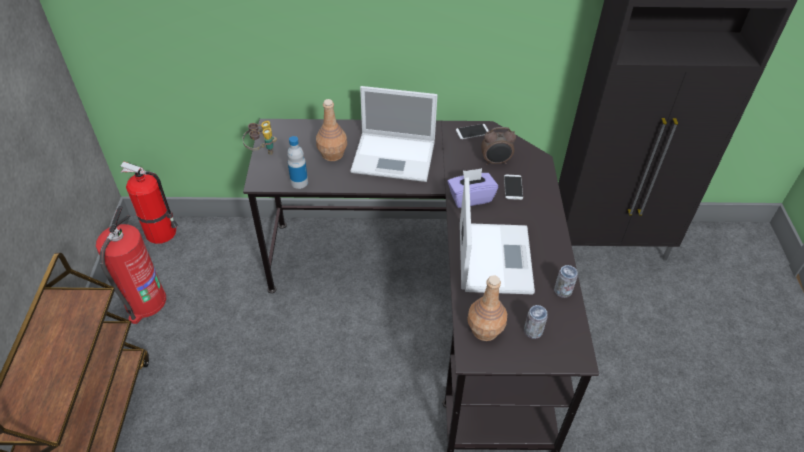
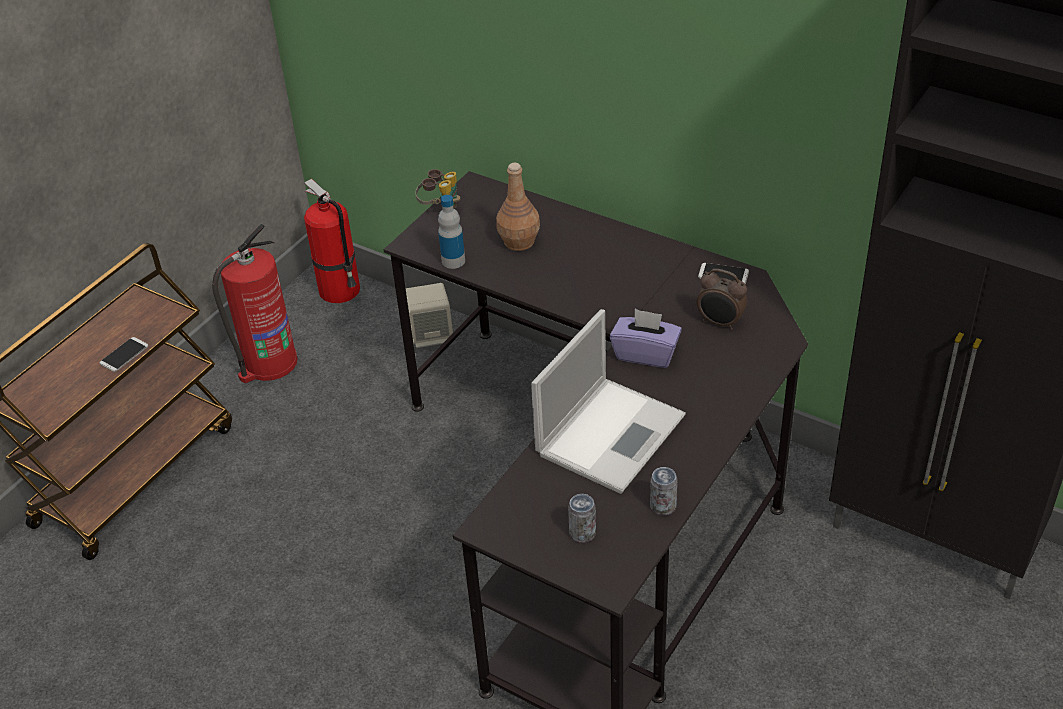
camera: 35 degrees right, 5 degrees down
laptop [350,86,438,182] -> none
brown bottle [467,275,507,341] -> none
phone [504,175,523,200] -> phone moved to [100,337,148,372]
none -> beige speaker [406,283,453,348]

